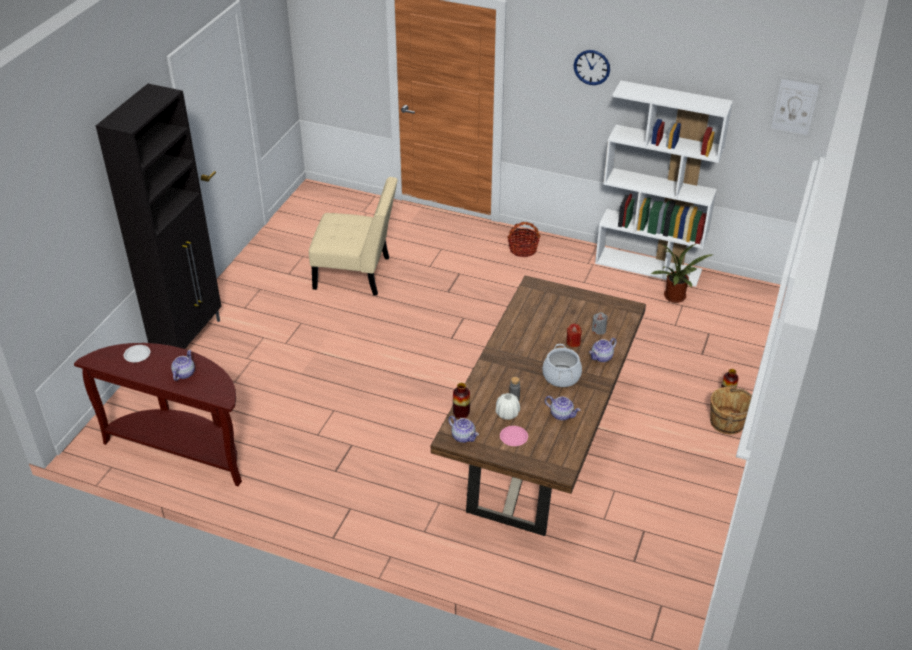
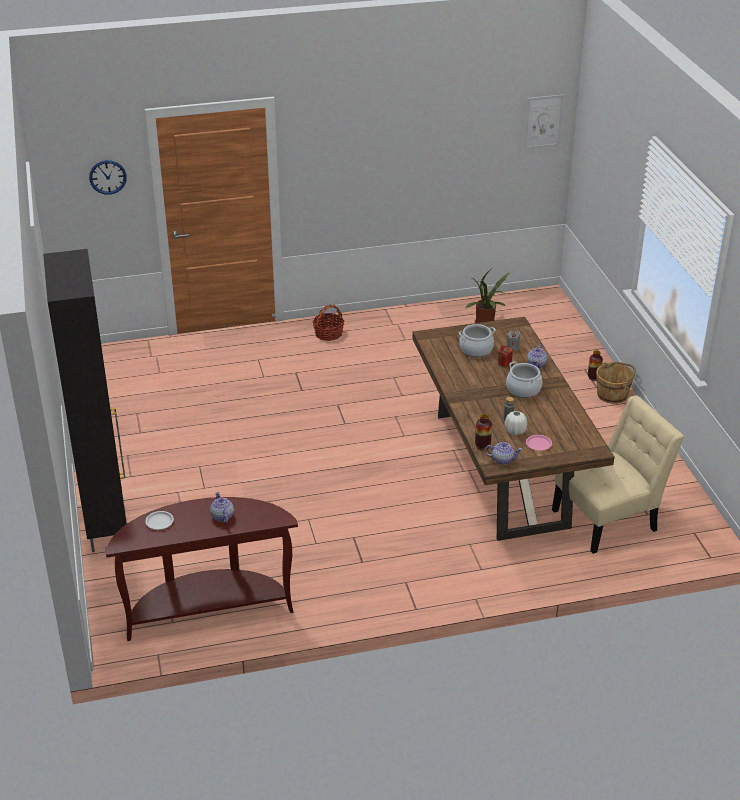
camera: 35 degrees left, 5 degrees down
beige chair [309,177,398,296] -> beige chair moved to [552,395,684,554]
teapot [545,396,580,420] -> none
wall clock [574,50,610,85] -> wall clock moved to [89,160,127,195]
white bookcase [595,81,733,287] -> none
none -> cooking pot [459,324,496,357]

